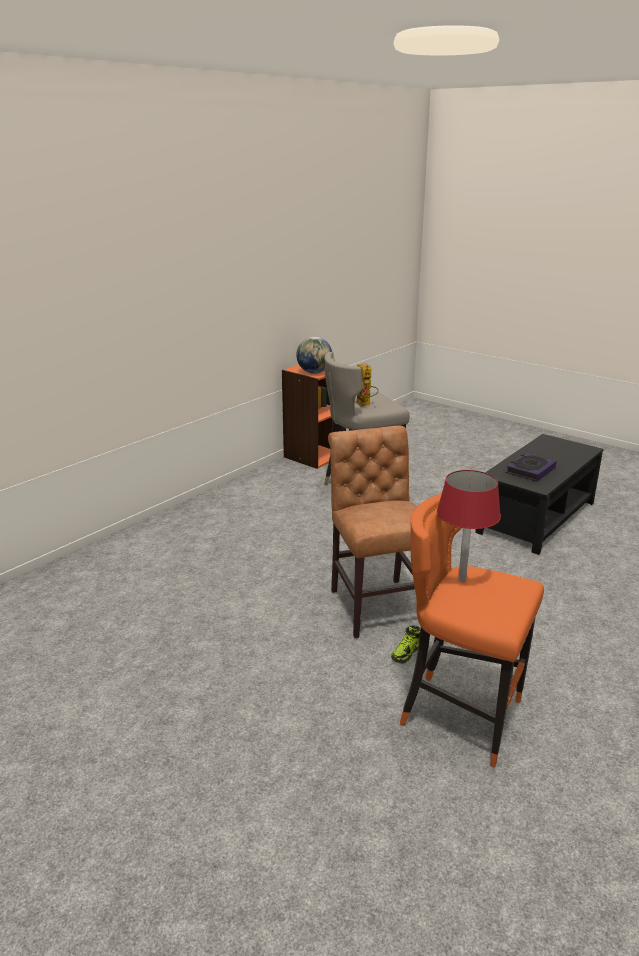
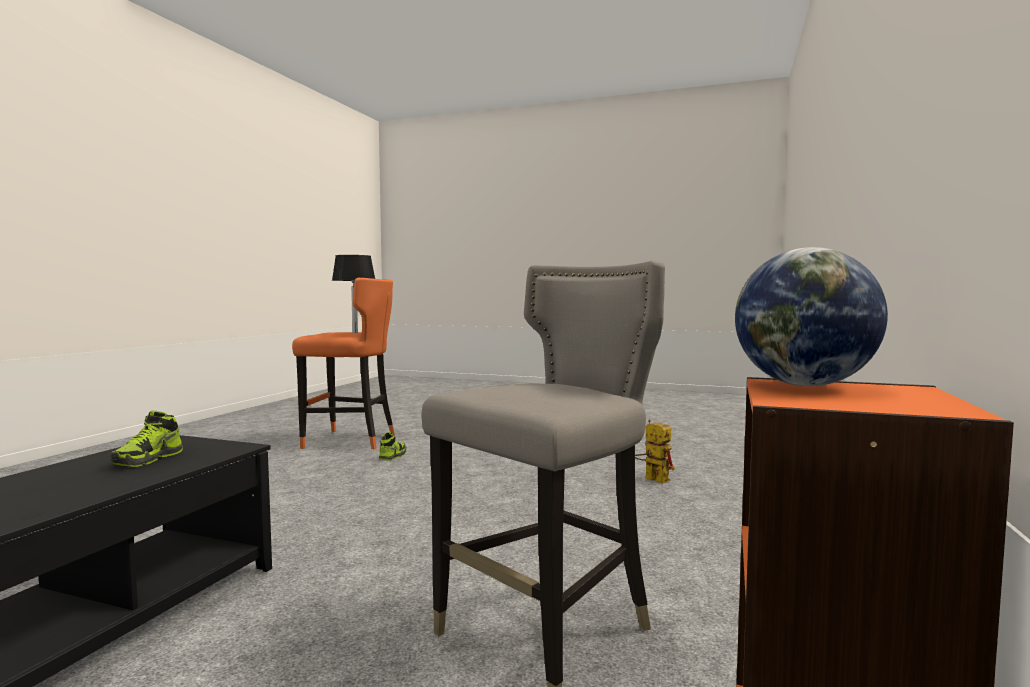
camera: 160 degrees right, 20 degrees down
brown chair [328,426,417,638] -> none
toy robot [355,363,379,407] -> toy robot moved to [635,419,675,484]
red table lamp [437,470,501,582] -> black table lamp [332,255,375,333]
book [506,453,556,482] -> shoe [110,410,183,467]

